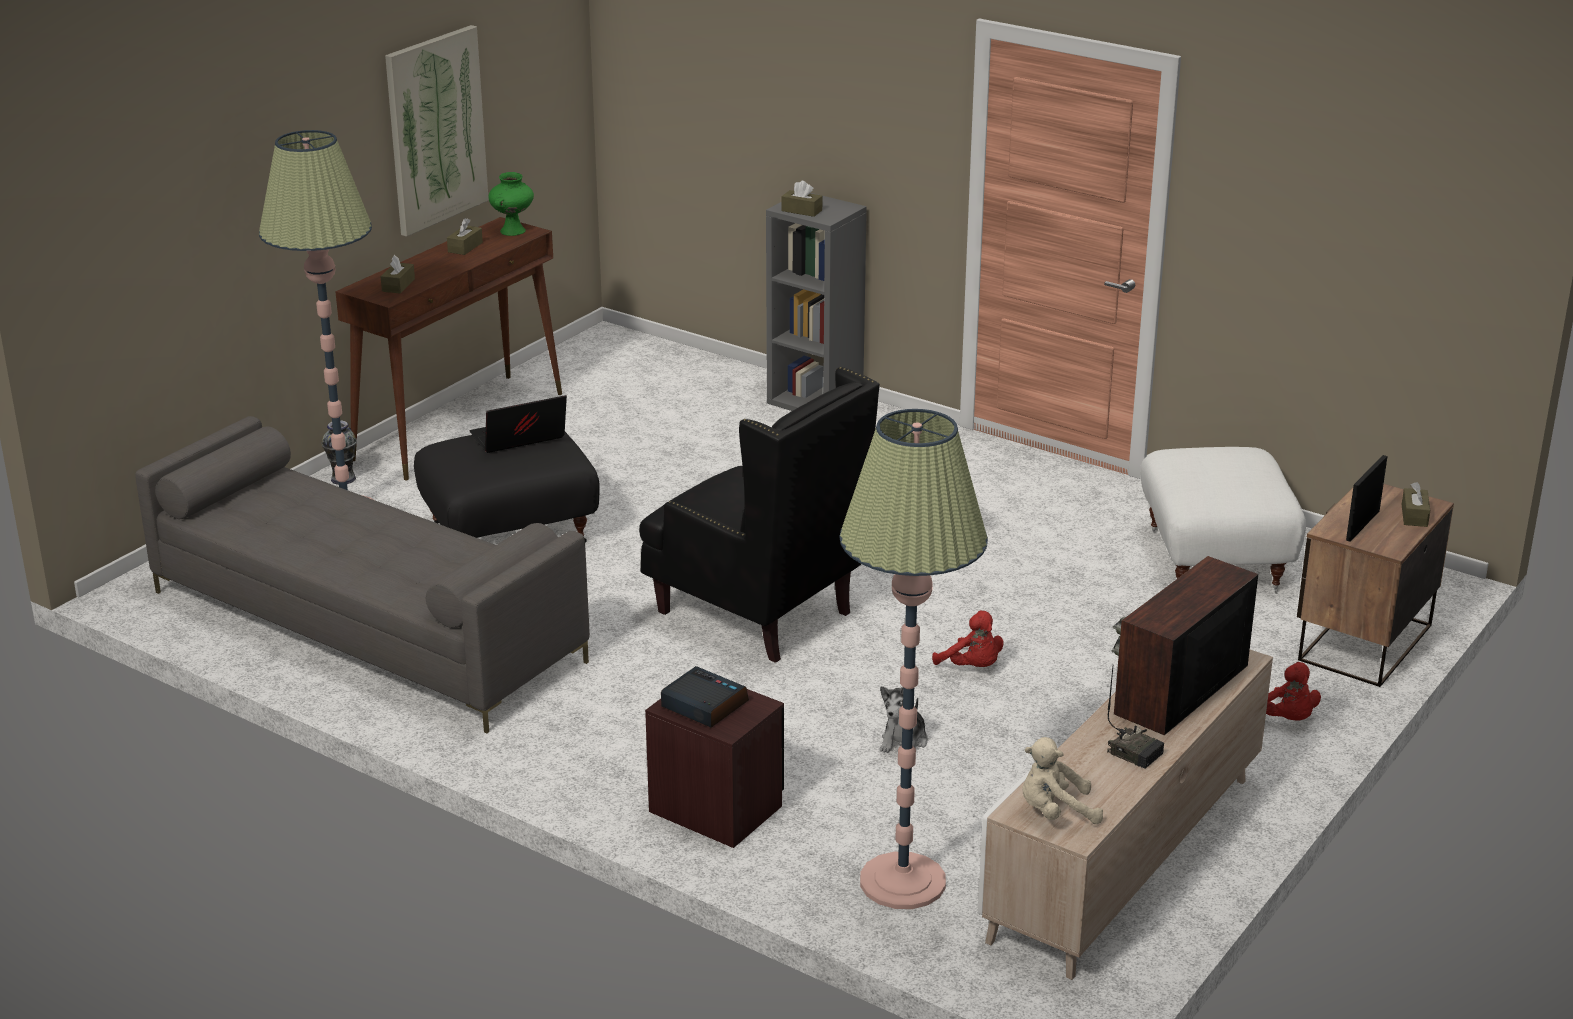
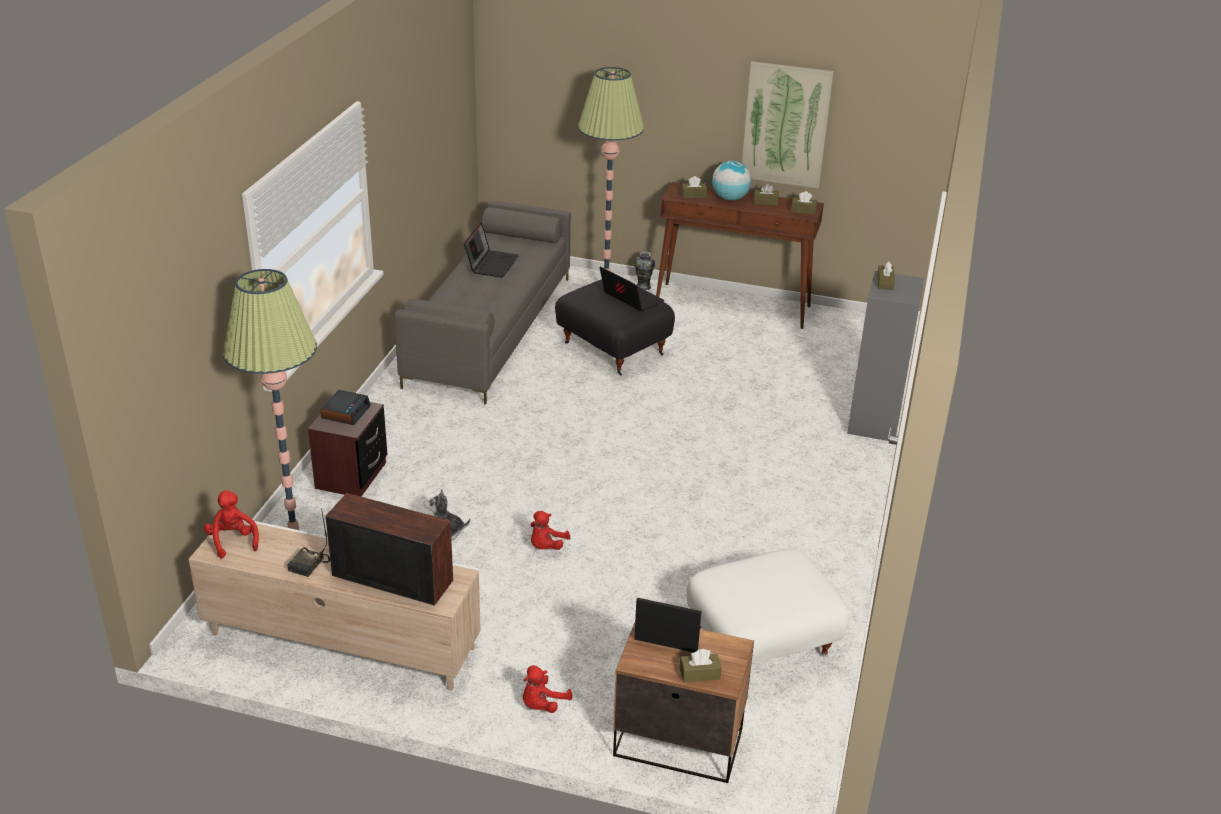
camera: 70 degrees right, 5 degrees up
green vase [488,172,534,236] -> brown tissue box [791,191,817,215]
black armchair [639,367,880,663] -> none
beige plush toy [1022,737,1103,824] -> red plush toy [204,490,259,559]
none -> laptop [464,222,519,278]
none -> globe [712,161,751,201]

